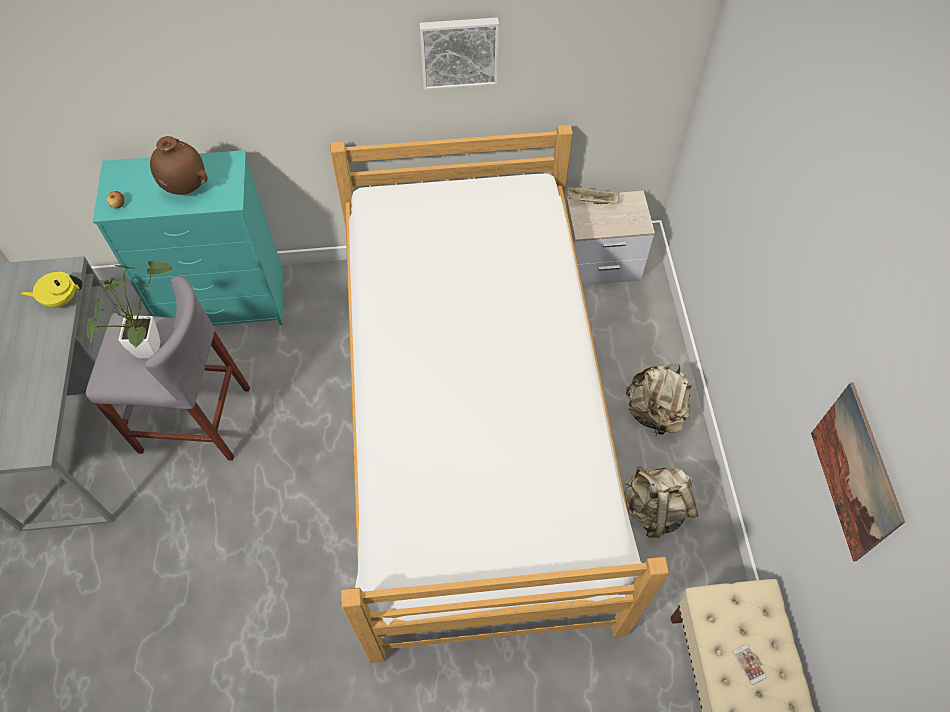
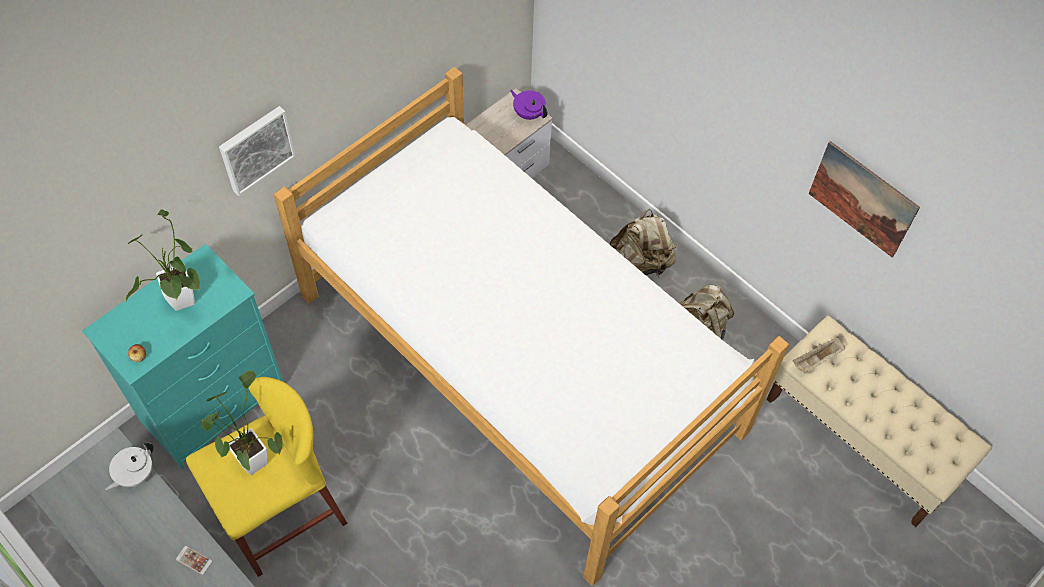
camera: 40 degrees left, 0 degrees up
yellow teapot [21,272,82,308] -> white teapot [105,442,153,490]
grey stool [86,276,250,461] -> yellow stool [186,377,347,577]
brown vase [150,136,208,195] -> potted plant [126,209,200,311]
picture [419,17,499,90] -> picture moved to [219,106,296,196]
beige tray [568,186,619,204] -> beige tray moved to [793,337,845,373]
phone [732,644,766,685] -> phone moved to [176,546,212,575]
none -> purple teapot [510,90,548,120]

